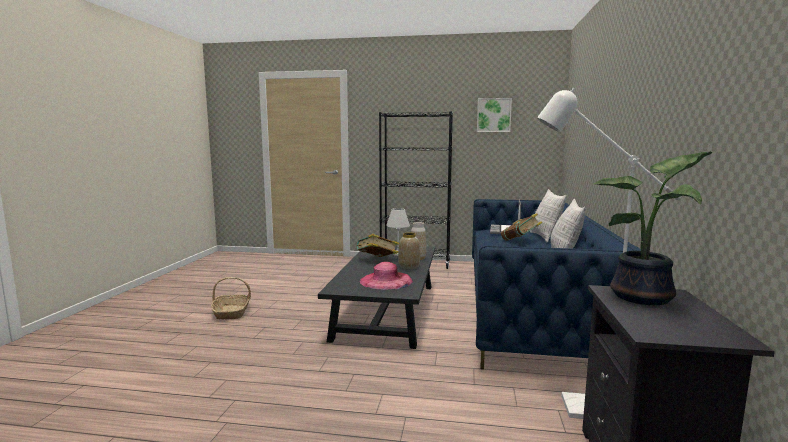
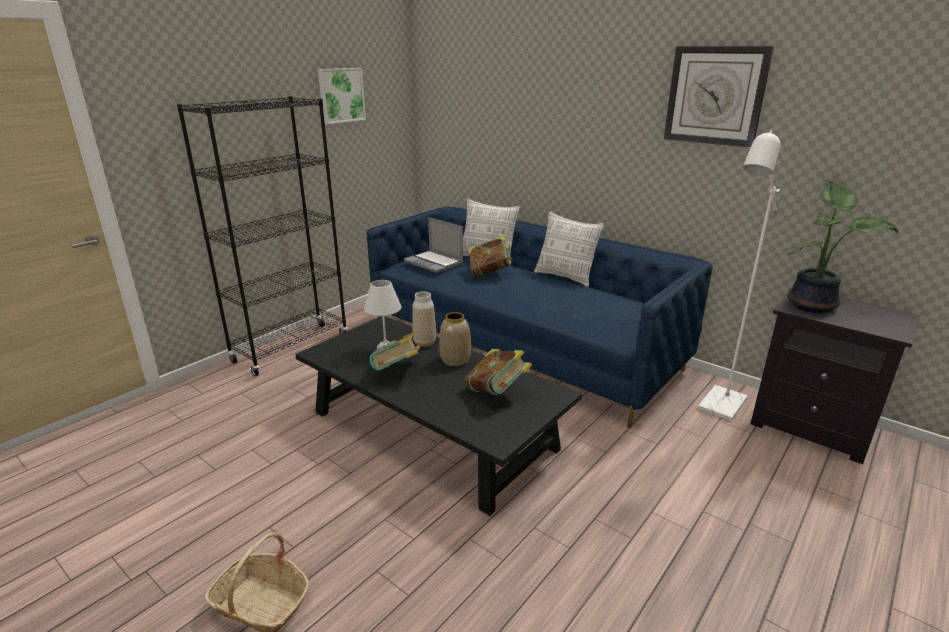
camera: 60 degrees left, 15 degrees up
pink hat [360,262,413,290] -> book [464,349,532,395]
none -> wall clock [664,46,774,148]

